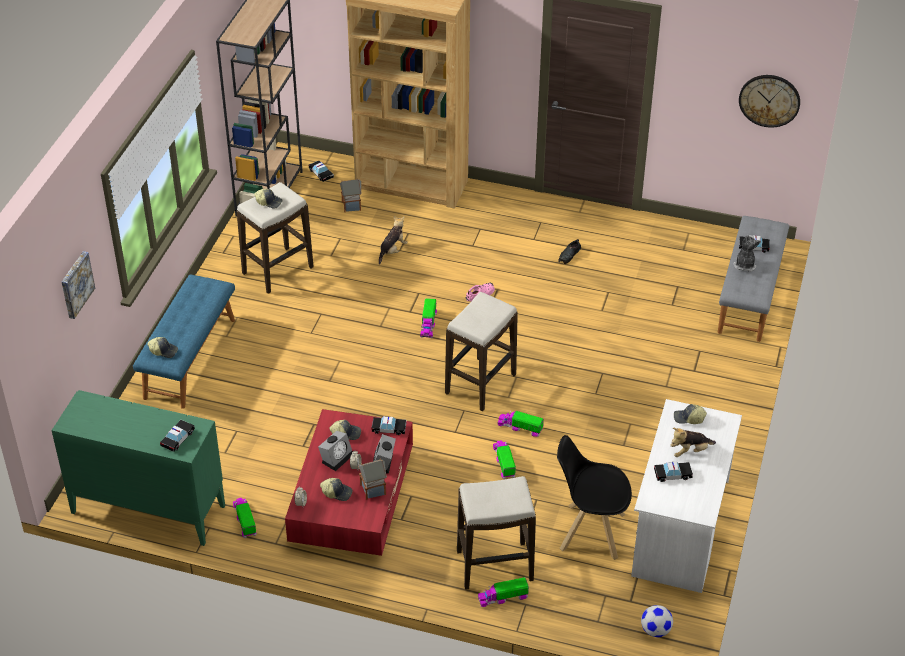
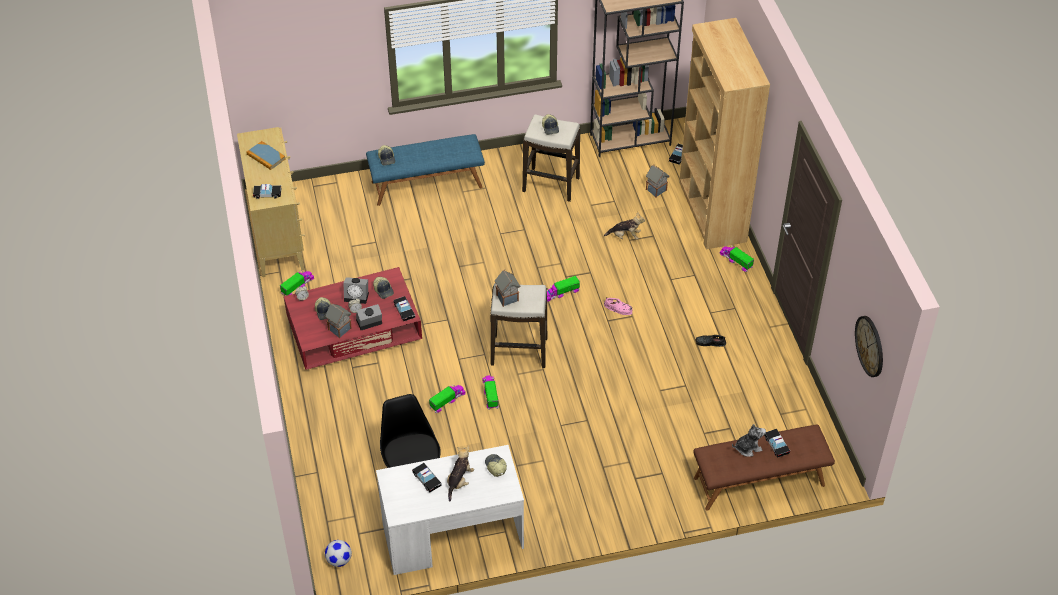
camera: 60 degrees right, 5 degrees up
green dresser [51,390,225,546] -> beige dresser [237,127,305,277]
picture [62,251,95,319] -> none
stool [457,476,536,590] -> none
toy truck [478,577,529,607] -> toy truck moved to [719,246,754,272]
plush toy [670,428,716,457] -> plush toy turned 75 degrees clockwise [447,446,474,501]
grey bench [718,216,789,342] -> brown bench [694,424,835,511]
none -> book [246,141,285,170]
none -> toy house [495,270,520,307]

